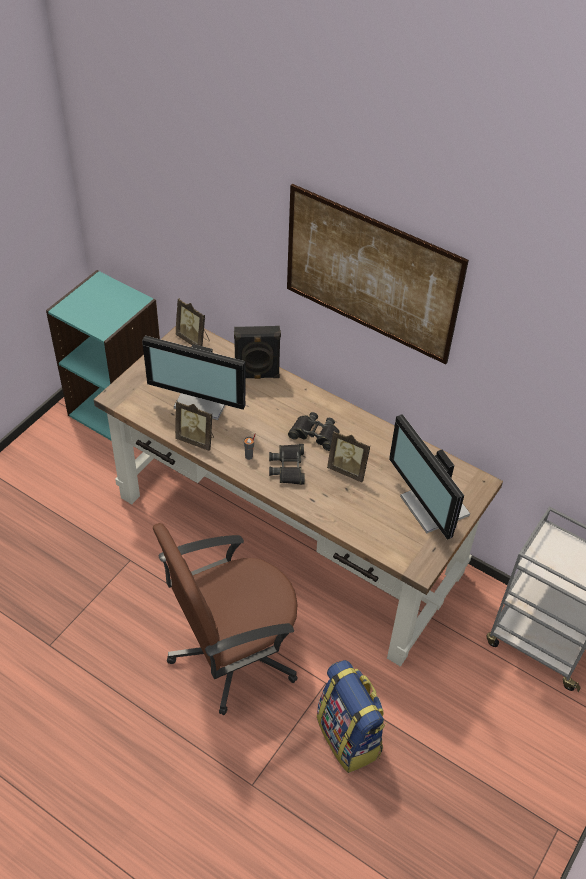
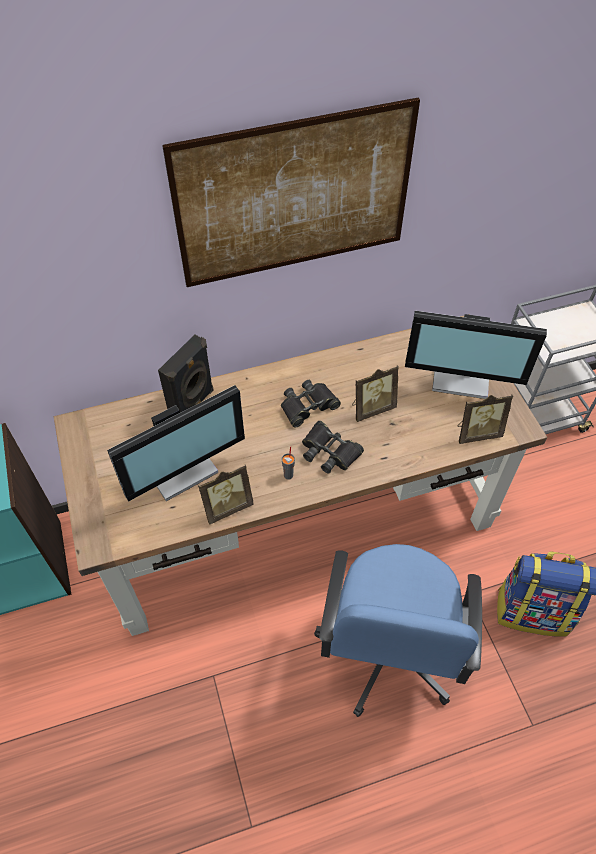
camera: 50 degrees left, 5 degrees up
brown office chair [153,523,298,715] -> blue office chair [314,544,482,717]
picture frame [176,298,210,346] -> picture frame moved to [458,394,513,444]

